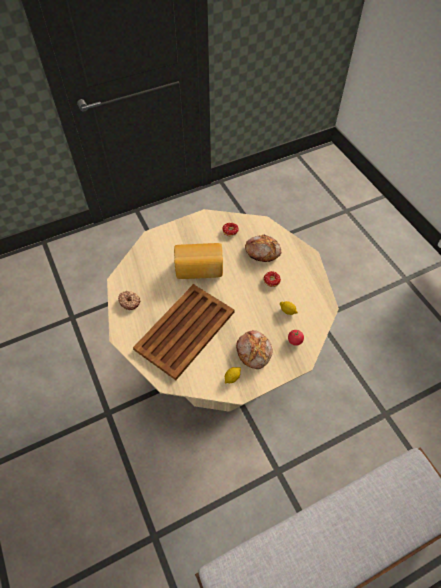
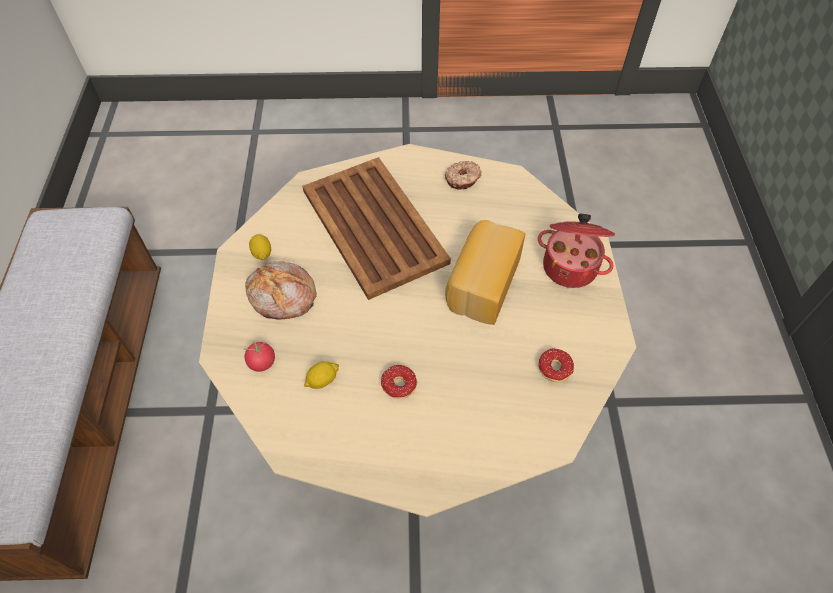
camera: 115 degrees right, 0 degrees up
bread [245,234,281,262] -> none
none -> cooking pot [538,213,615,288]

